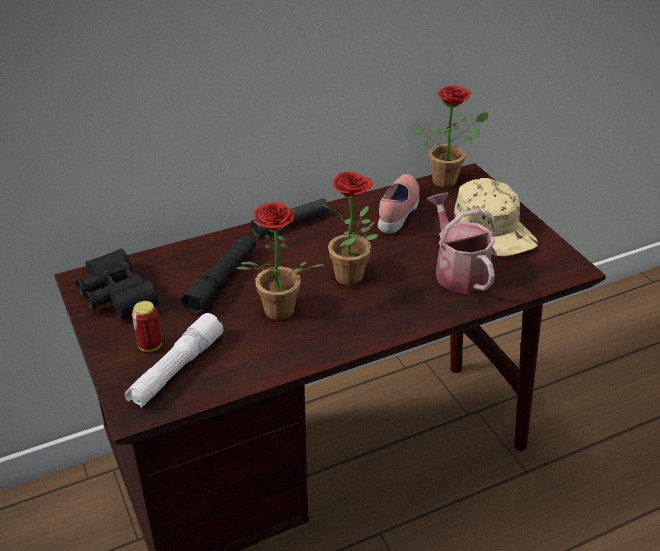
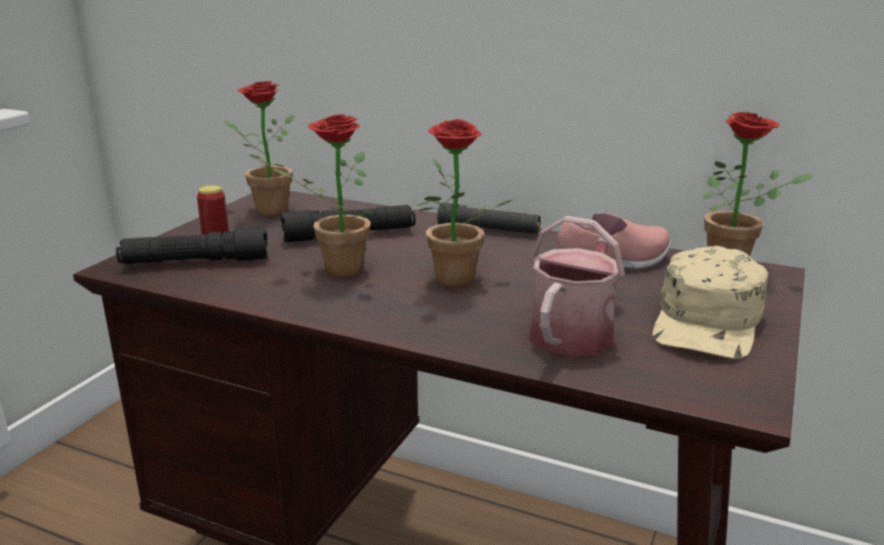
camera: 50 degrees right, 15 degrees down
black binoculars [76,249,158,320] -> potted plant [224,81,295,216]
white flashlight [124,313,223,408] -> black flashlight [116,227,268,264]

